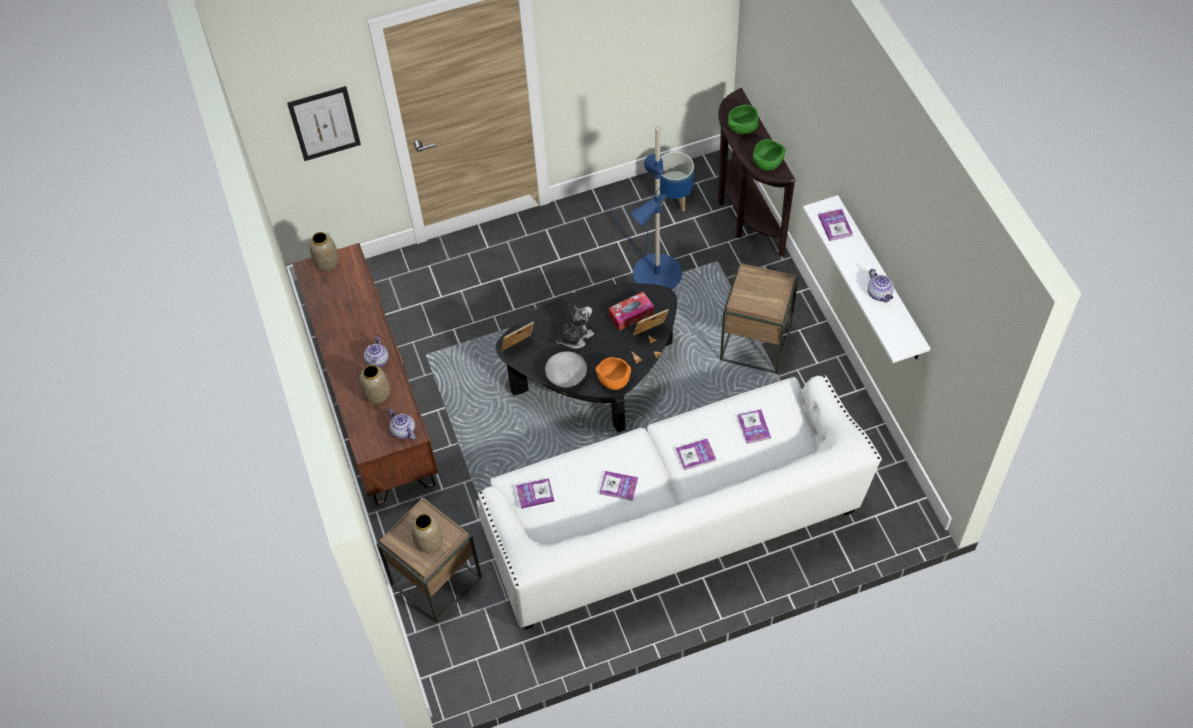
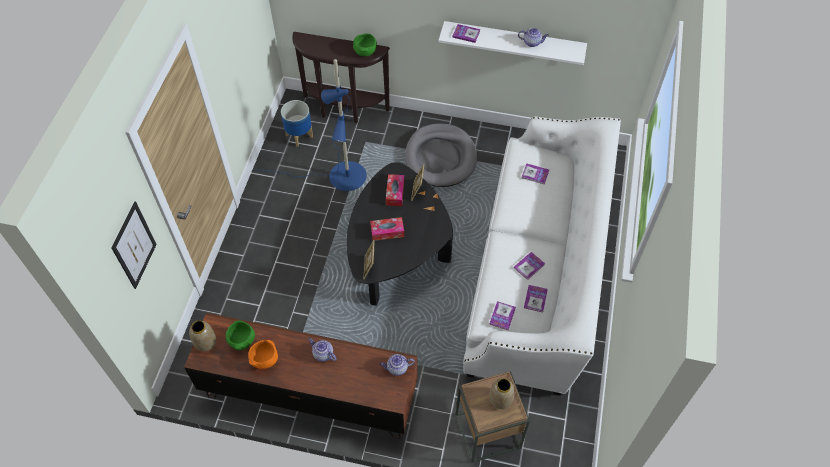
camera: 60 degrees left, 0 degrees up
vase [360,365,390,404] -> none
grey bowl [545,351,587,387] -> none
plush toy [556,306,594,349] -> tissue box [370,217,404,241]
orange bowl [596,357,631,390] -> orange bowl moved to [248,340,278,369]
book [676,439,716,470] -> book moved to [524,285,548,312]
brown side table [720,263,798,374] -> grey dog bed [405,123,477,187]
green bowl [728,105,758,134] -> green bowl moved to [226,320,255,350]

